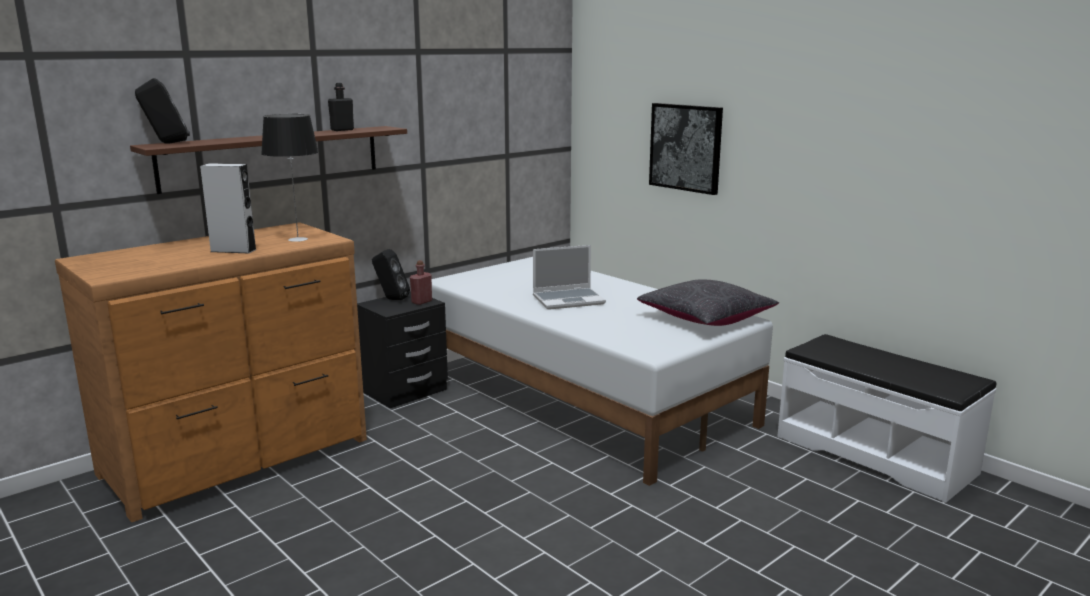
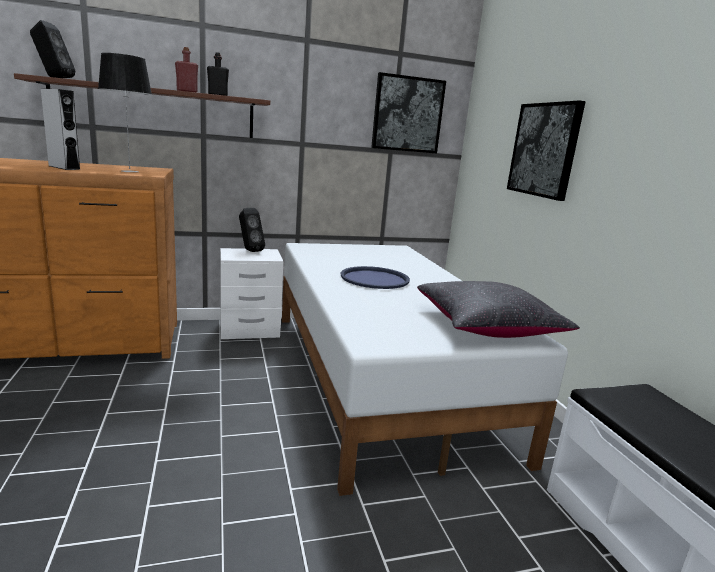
camera: 25 degrees right, 0 degrees up
black nightstand [357,291,448,408] -> white nightstand [221,248,283,339]
red bottle [410,260,432,305] -> red bottle moved to [175,47,198,92]
laptop [533,245,606,310] -> blue tray [340,266,410,289]
none -> picture [371,72,446,153]

